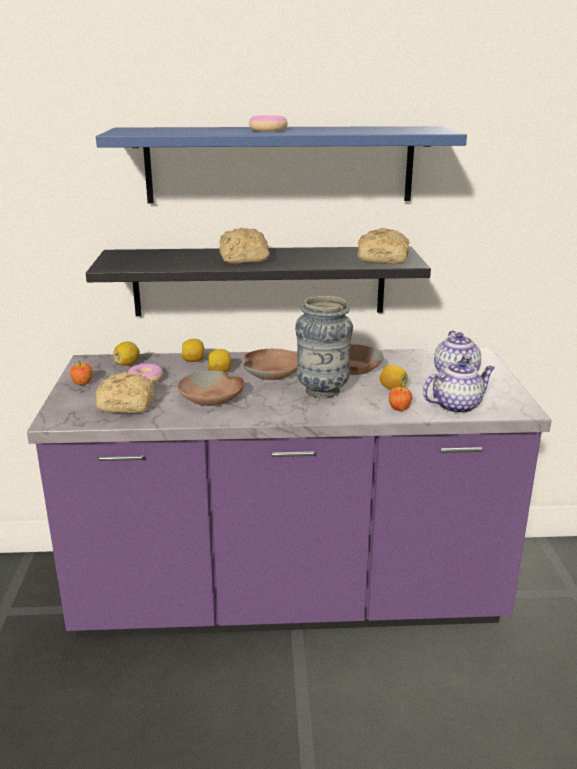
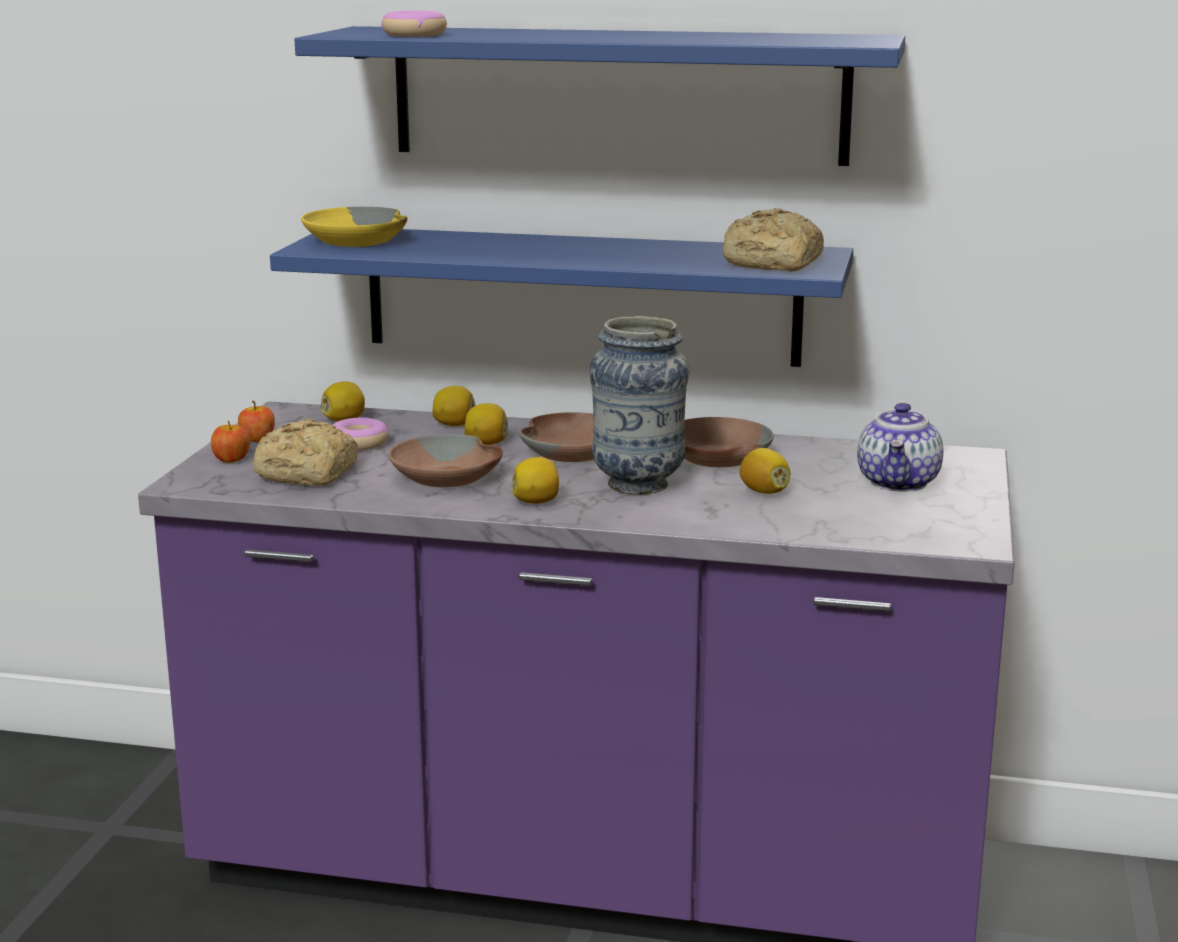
camera: 15 degrees right, 5 degrees down
black shelf [86,246,431,316] -> blue shelf [270,229,853,367]
bread [219,228,270,264] -> none
donut [249,115,288,131] -> donut moved to [381,11,447,37]
apple [389,385,412,411] -> apple moved to [211,421,250,463]
teapot [423,360,495,414] -> none
none -> yellow bowl [301,207,408,247]
none -> lemon [511,457,559,504]

